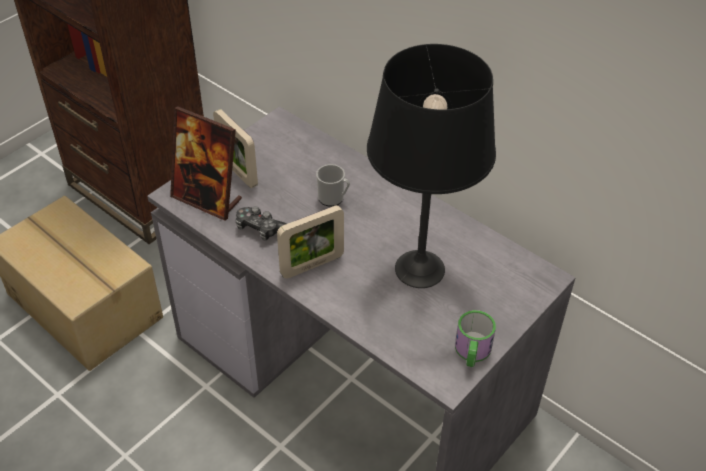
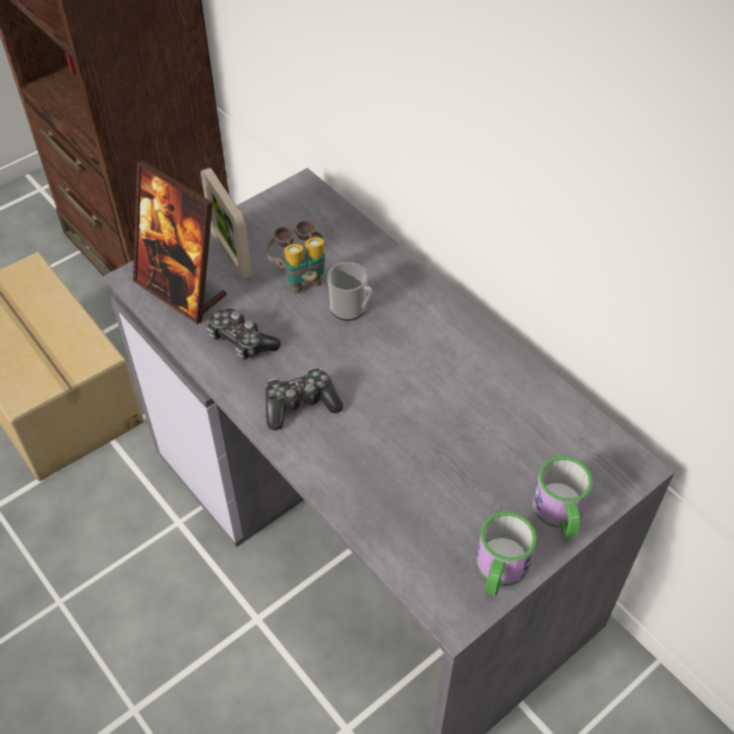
camera: 10 degrees right, 5 degrees up
picture frame [277,205,344,279] -> game controller [265,368,343,430]
black table lamp [367,44,496,288] -> none
none -> binoculars [265,220,325,294]
none -> mug [532,456,593,538]

